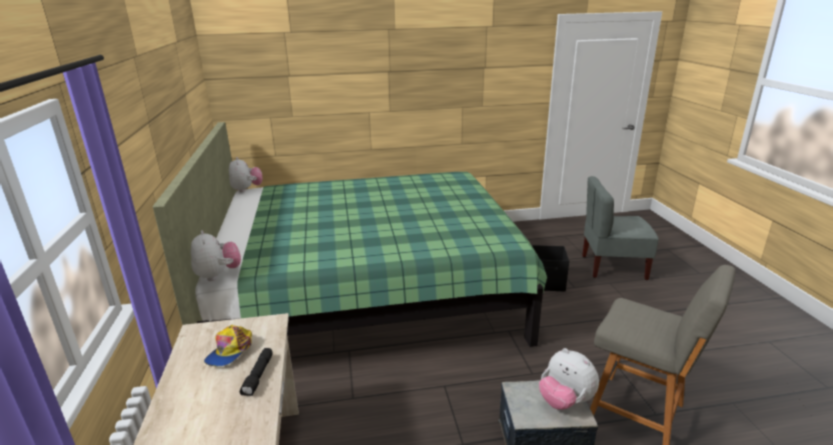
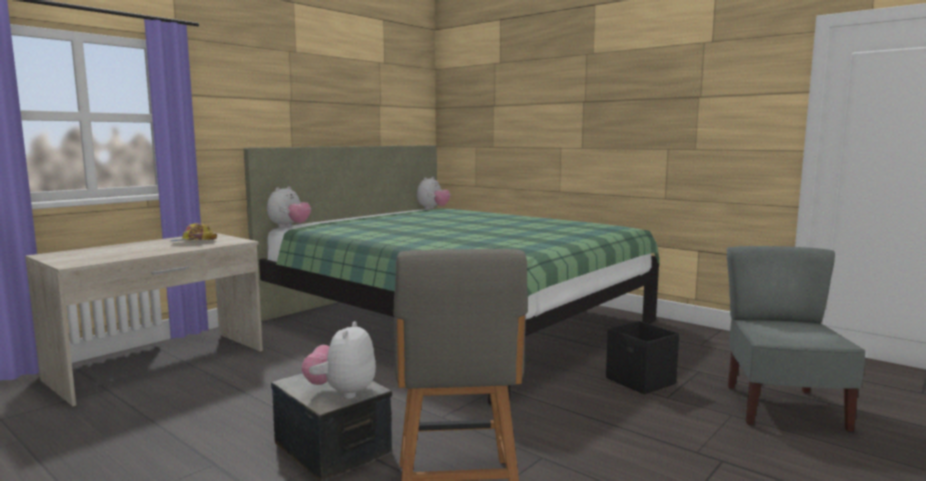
camera: 50 degrees right, 15 degrees down
black flashlight [240,348,273,396] -> none
grey chair [582,176,659,280] -> grey chair turned 45 degrees clockwise [727,246,865,432]

